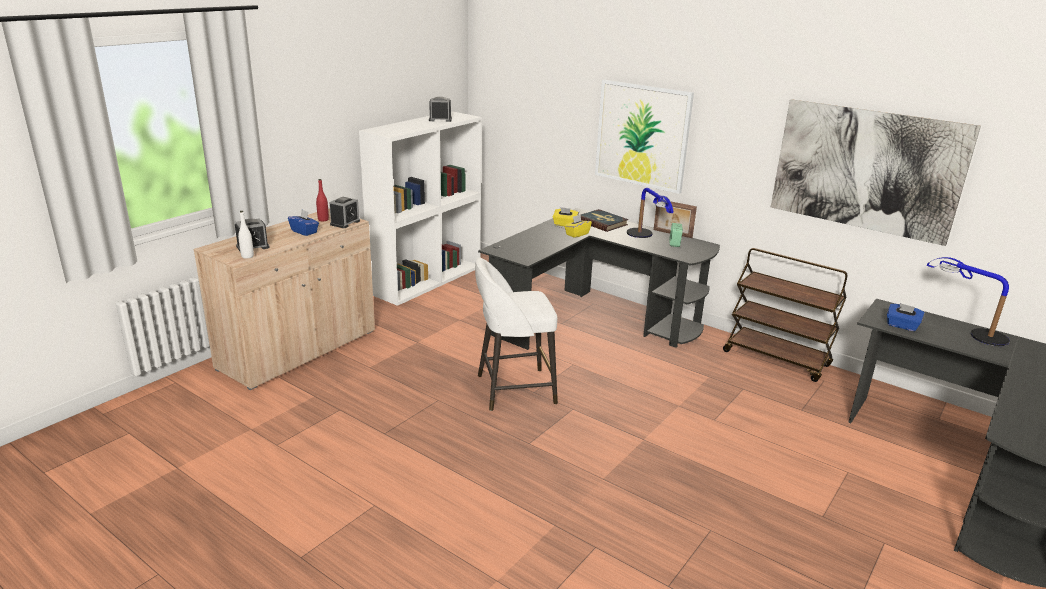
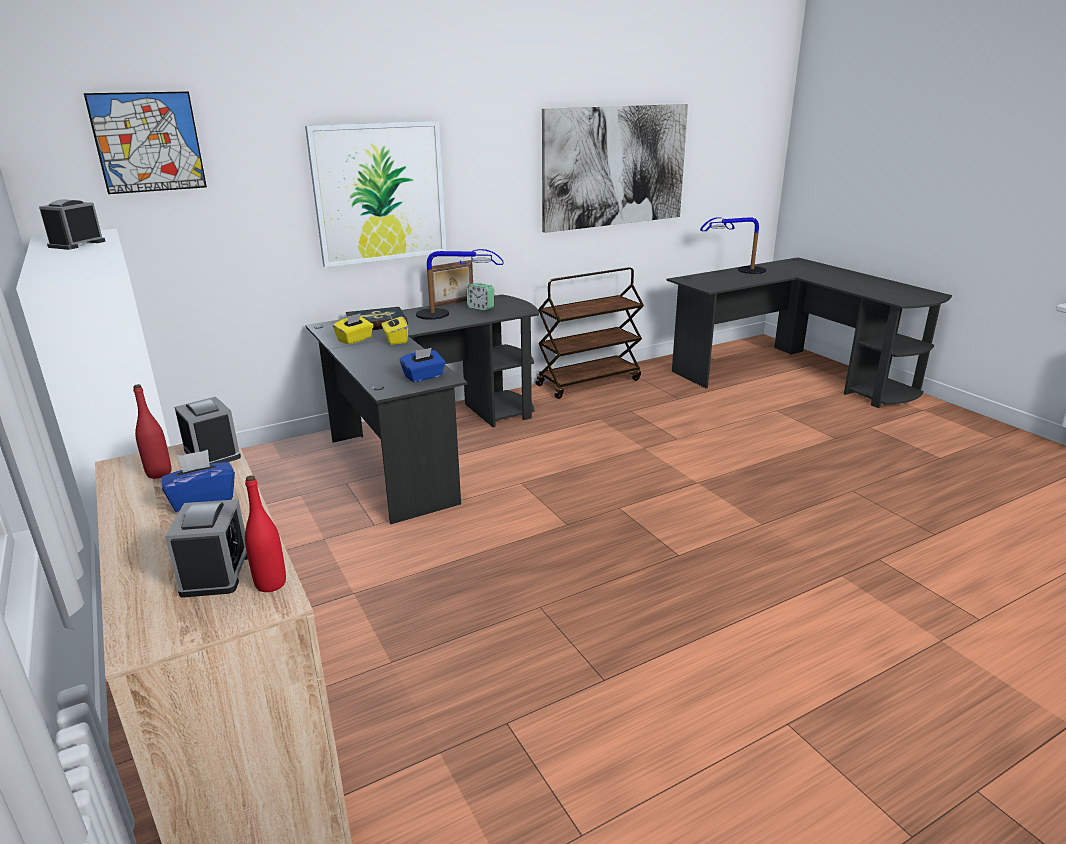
camera: 65 degrees left, 0 degrees up
white bottle [238,211,254,259] -> red bottle [245,475,286,592]
white stool [475,257,558,411] -> none
blue tissue box [887,303,925,331] -> blue tissue box moved to [400,348,446,382]
none -> picture [84,91,207,194]

